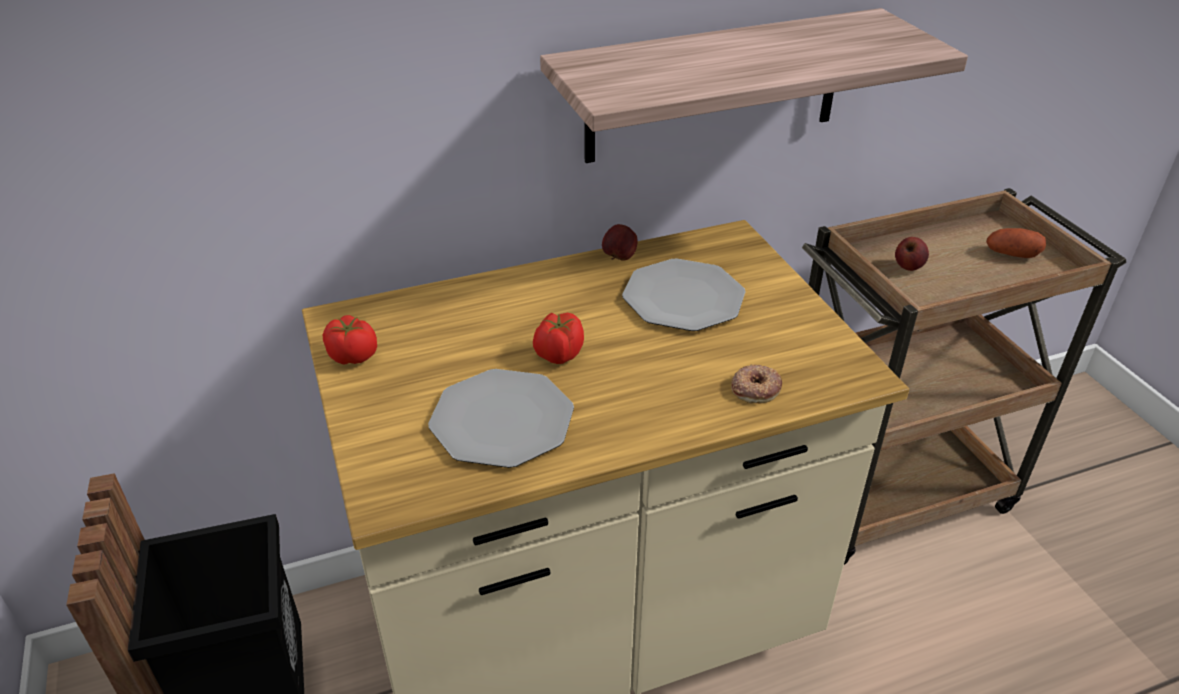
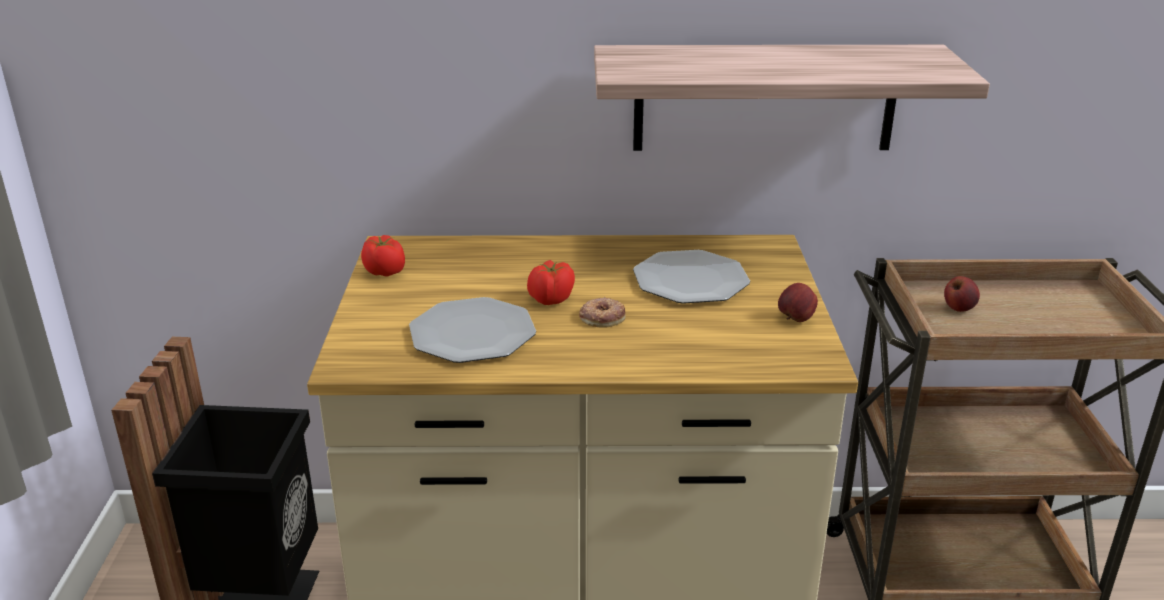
camera: 20 degrees right, 10 degrees down
apple [602,224,638,261] -> apple moved to [778,283,818,322]
donut [731,364,782,404] -> donut moved to [579,297,626,328]
potato [986,228,1046,258] -> none

